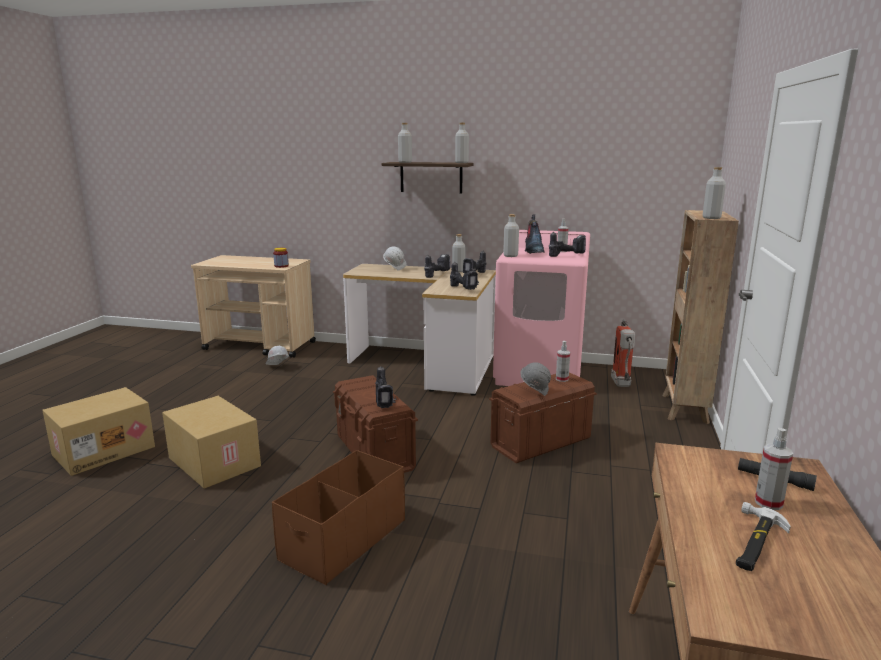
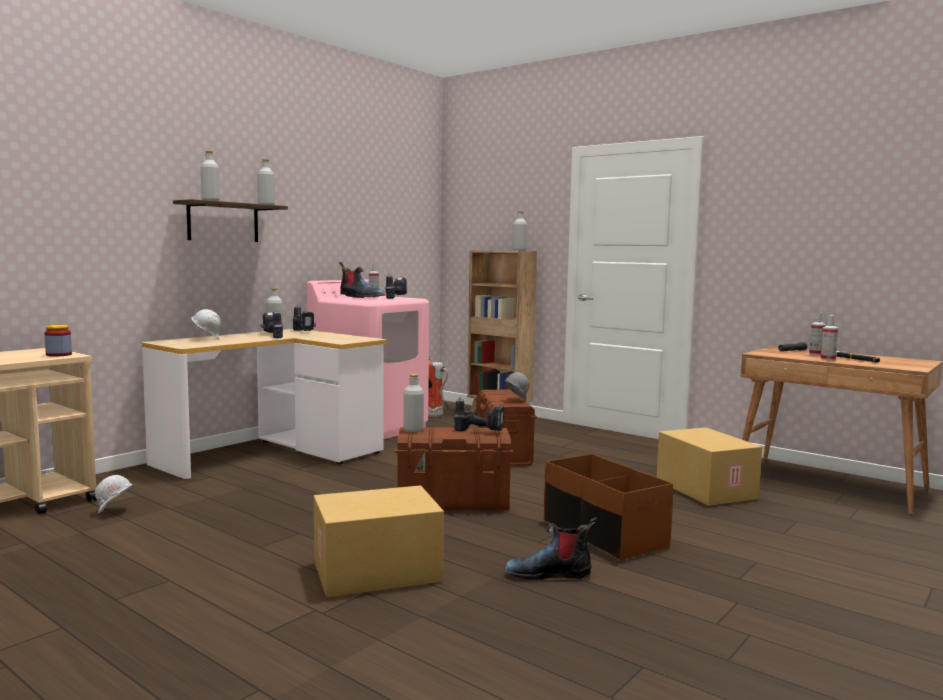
camera: 65 degrees left, 10 degrees down
cardboard box [42,387,155,476] -> cardboard box moved to [657,427,762,506]
power drill [450,262,479,290] -> none
grey bottle [503,214,519,257] -> grey bottle moved to [403,374,424,432]
spray bottle [556,341,570,382] -> spray bottle moved to [821,315,838,361]
none -> boot [505,517,597,580]

